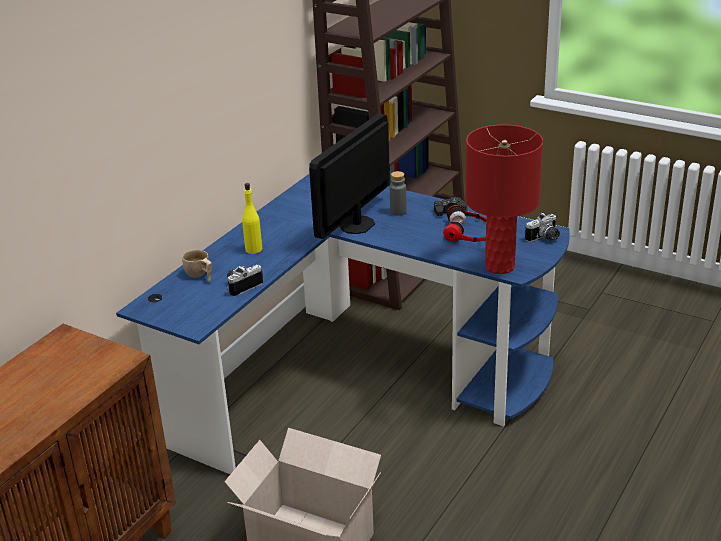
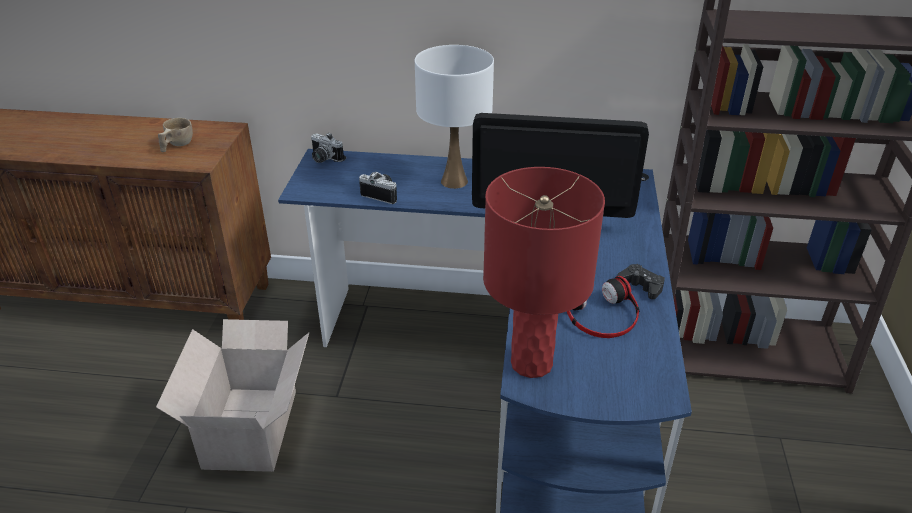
camera: 65 degrees right, 5 degrees up
beige cup [182,250,212,282] -> beige cup moved to [158,118,193,152]
yellow bottle [242,183,262,254] -> white table lamp [415,45,494,189]
grey bottle [390,171,406,216] -> none
camera [525,213,560,242] -> camera moved to [311,133,344,163]

